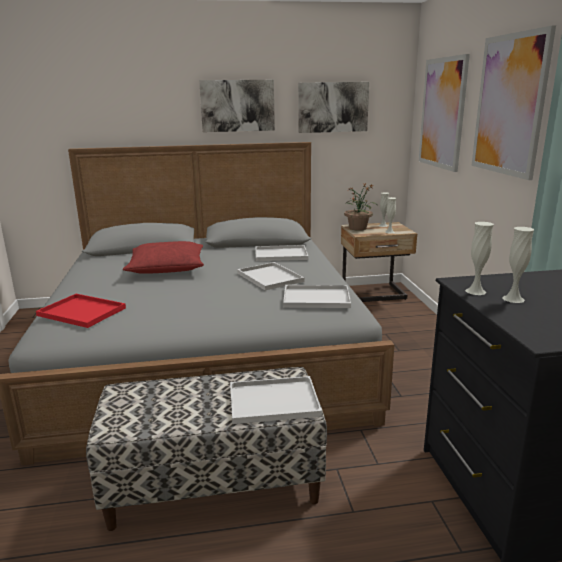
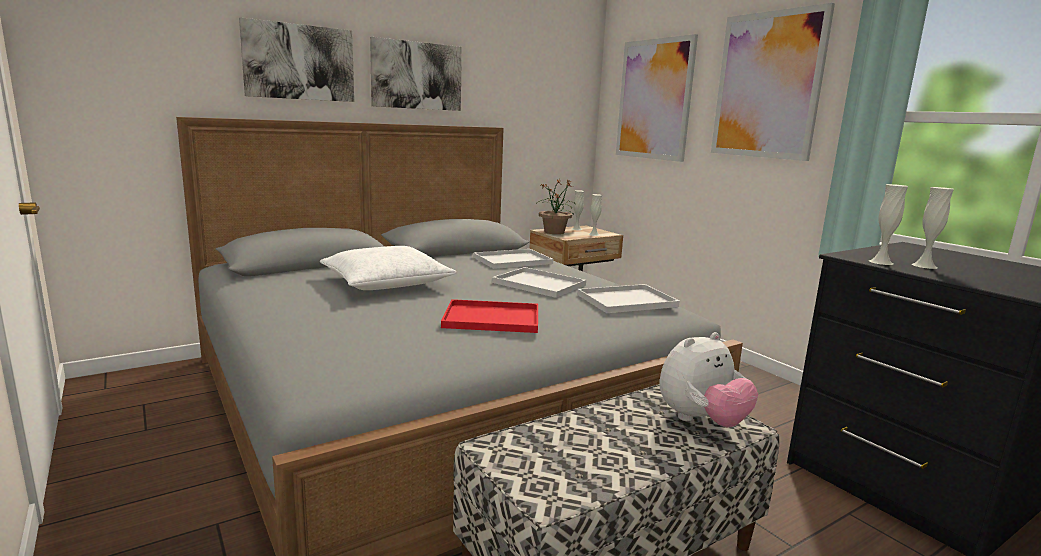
camera: 25 degrees left, 5 degrees down
red tray [36,294,126,328] -> red tray moved to [441,299,538,333]
red pillow [123,241,204,274] -> white pillow [320,246,457,290]
white tray [230,376,322,424] -> plush toy [659,332,758,427]
picture [298,82,369,133] -> picture moved to [239,17,354,102]

